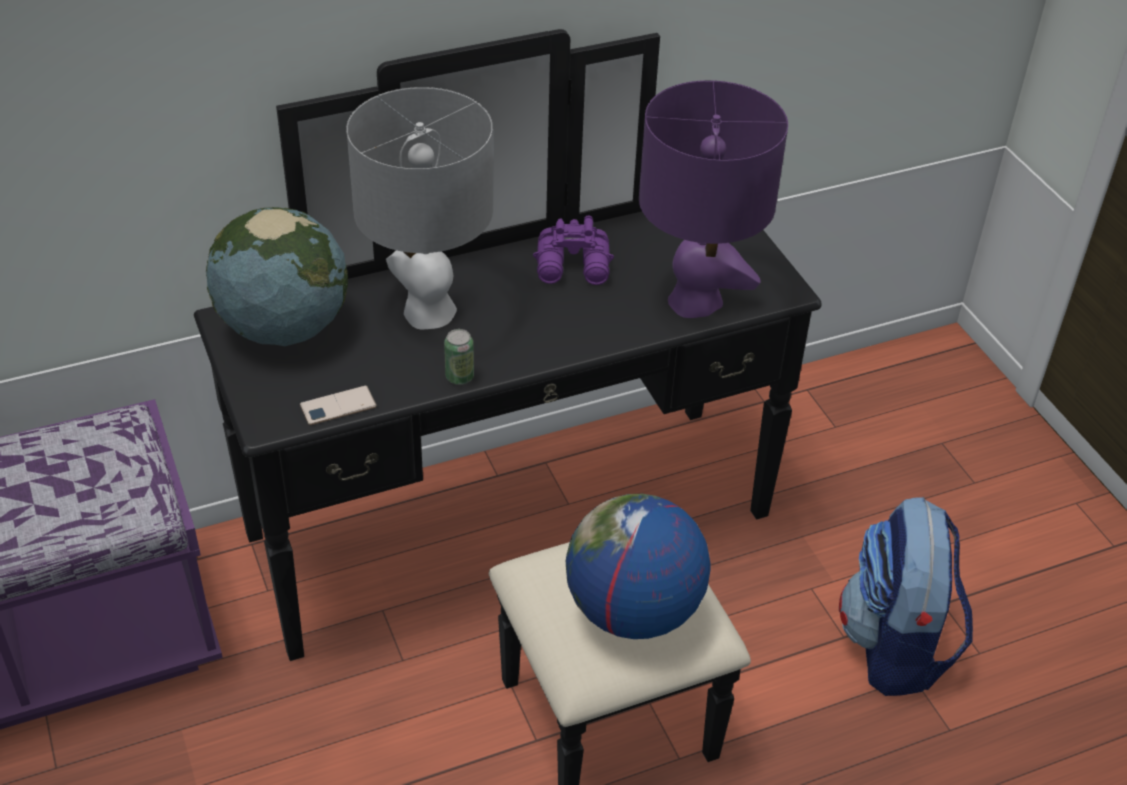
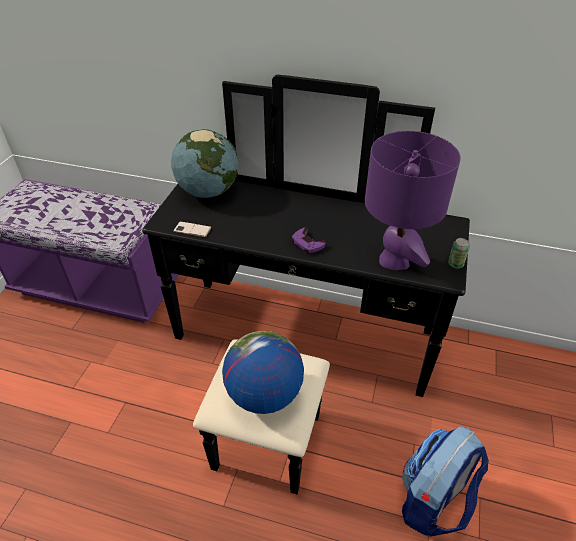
camera: 40 degrees right, 0 degrees up
grey table lamp [346,87,493,330] -> none
can [444,329,474,385] -> can moved to [448,238,470,268]
purple binoculars [533,216,614,285] -> none
none -> purple game controller [291,228,325,253]

